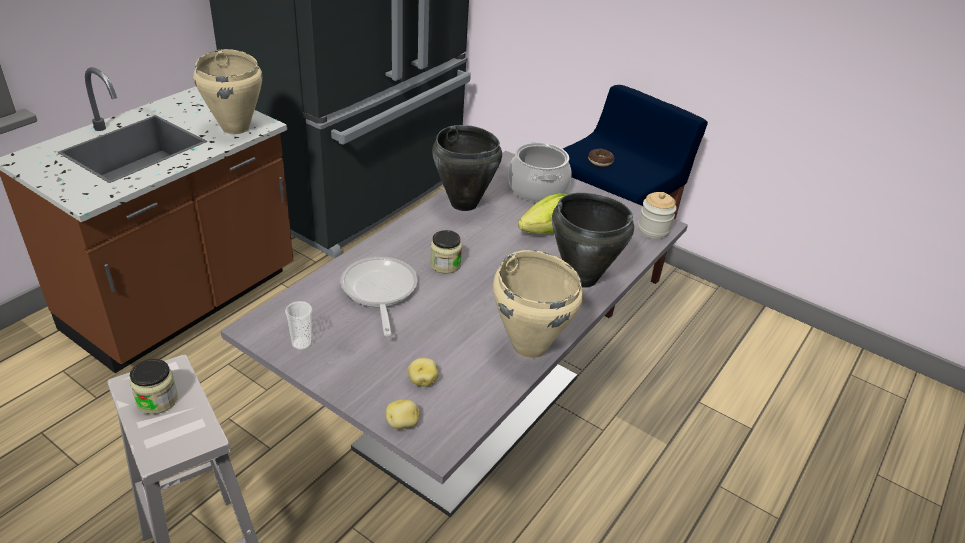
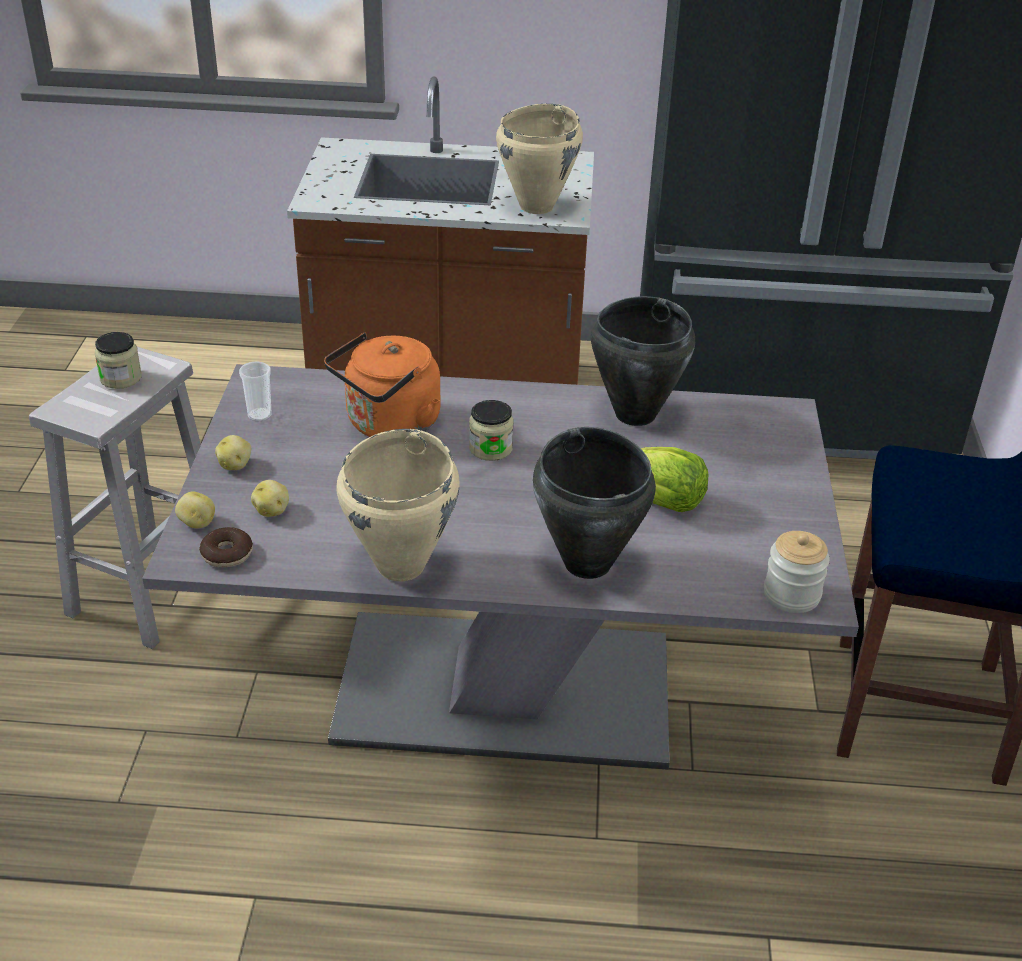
camera: 60 degrees right, 0 degrees up
frying pan [341,257,418,336] -> orange kettle [324,333,440,437]
cooking pot [508,142,572,202] -> none
donut [588,149,614,167] -> donut moved to [199,527,253,568]
none -> potato [215,435,251,470]

